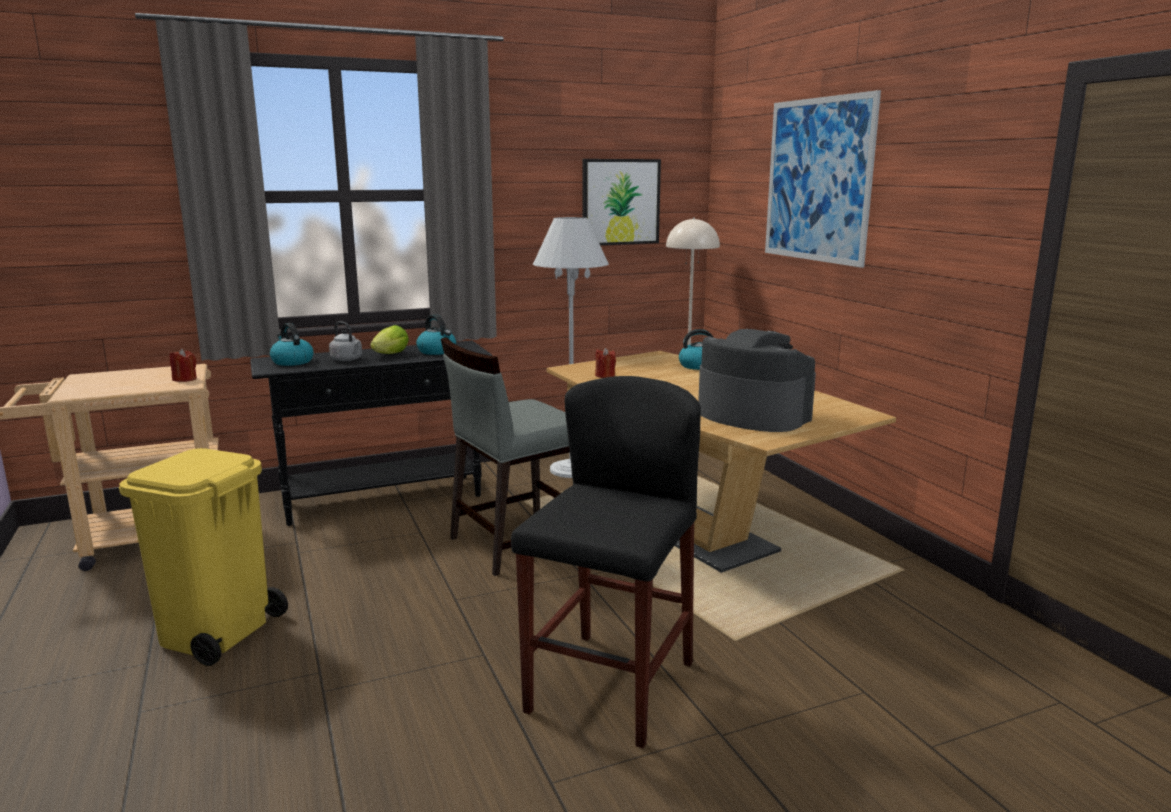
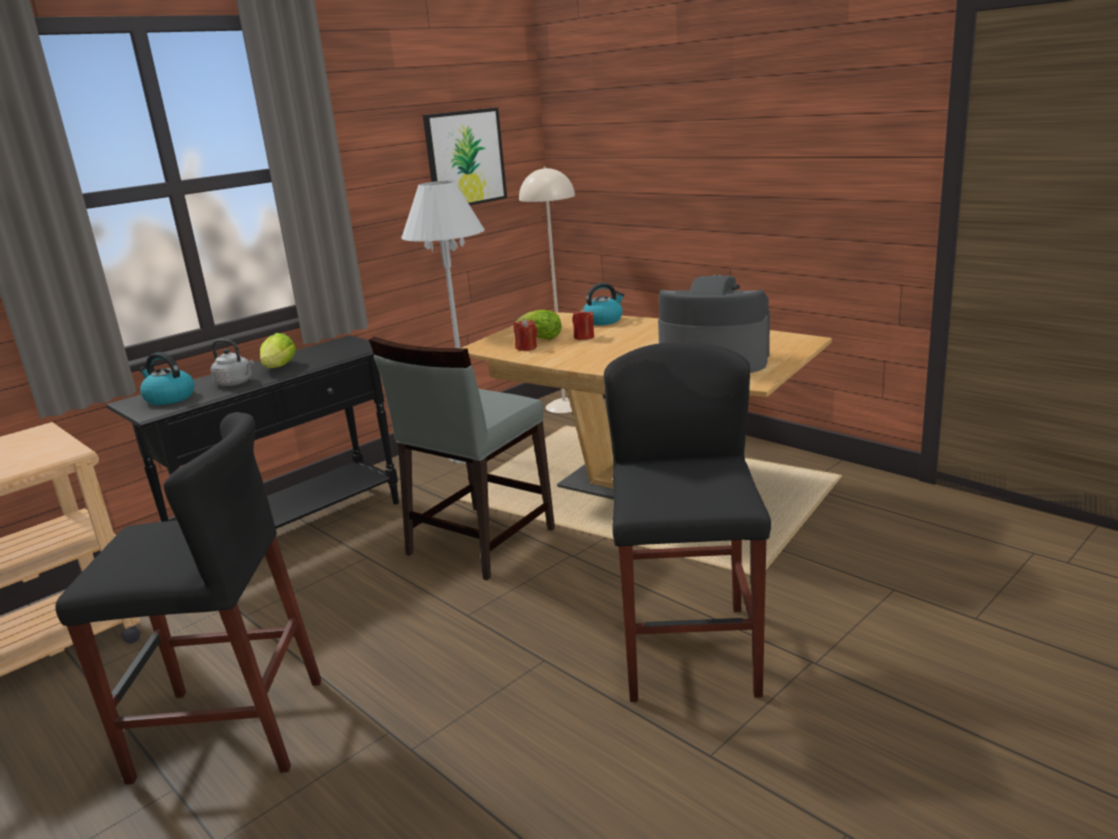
camera: 20 degrees left, 5 degrees up
yellow trash can [119,448,288,666] -> black stool [55,412,322,785]
red candle [170,349,197,382] -> red candle moved to [572,308,594,340]
kettle [416,314,456,355] -> none
picture [765,90,881,268] -> none
none -> lettuce [516,310,562,340]

